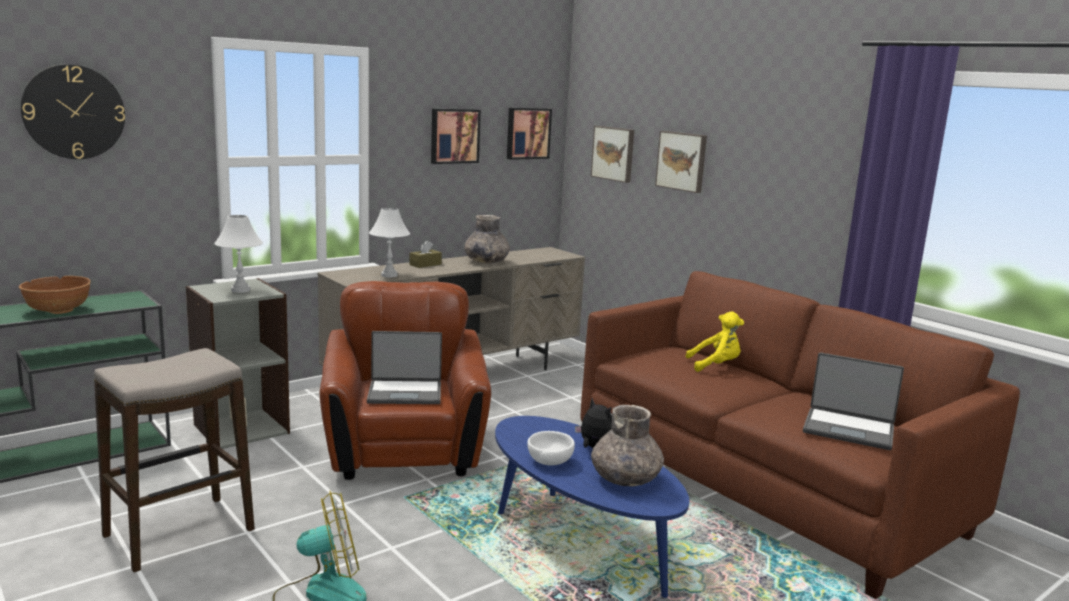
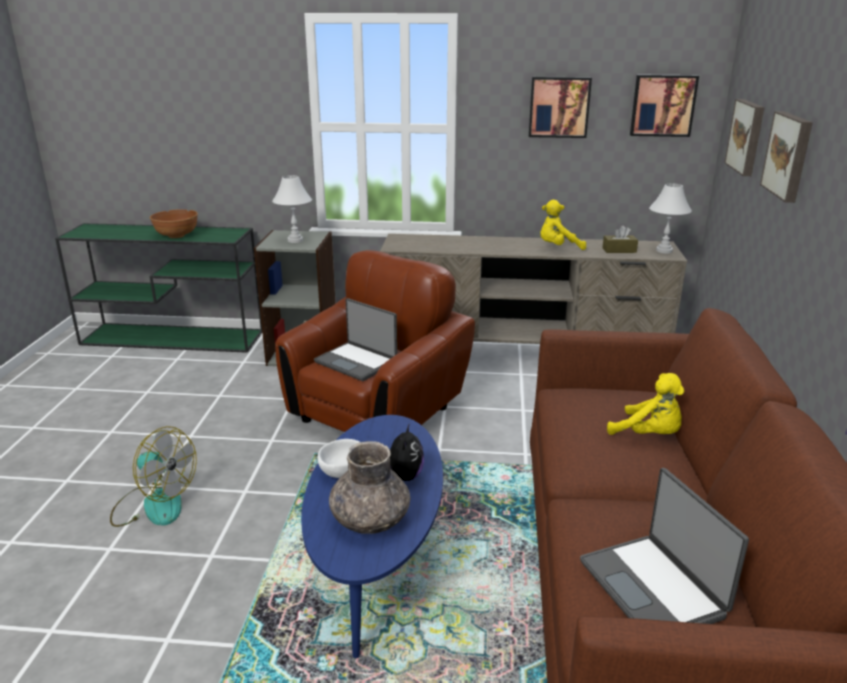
camera: 45 degrees right, 10 degrees up
wall clock [20,64,125,159] -> none
stool [94,348,255,572] -> none
white table lamp [369,208,410,278] -> white table lamp moved to [649,184,692,253]
brown tissue box [409,241,442,268] -> brown tissue box moved to [602,225,638,253]
grey vase [464,215,510,263] -> yellow plush toy [540,200,586,250]

